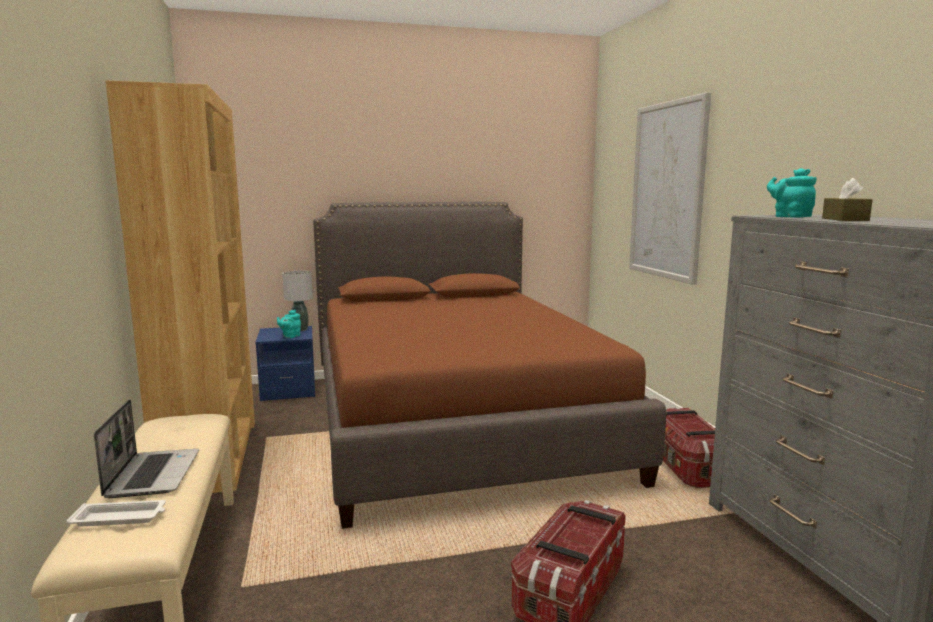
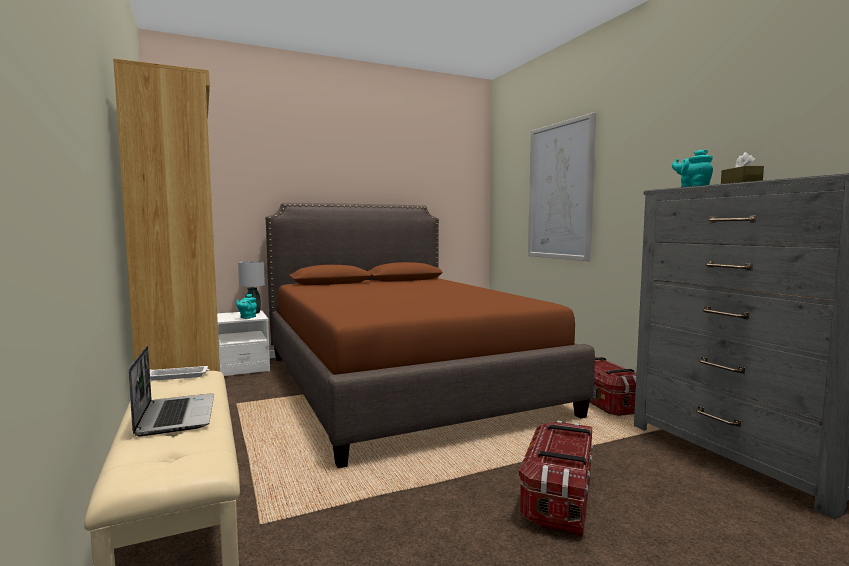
camera: 10 degrees left, 5 degrees down
white tray [66,500,166,526] -> white tray moved to [150,366,210,381]
blue nightstand [256,326,315,401] -> white nightstand [217,310,270,376]

